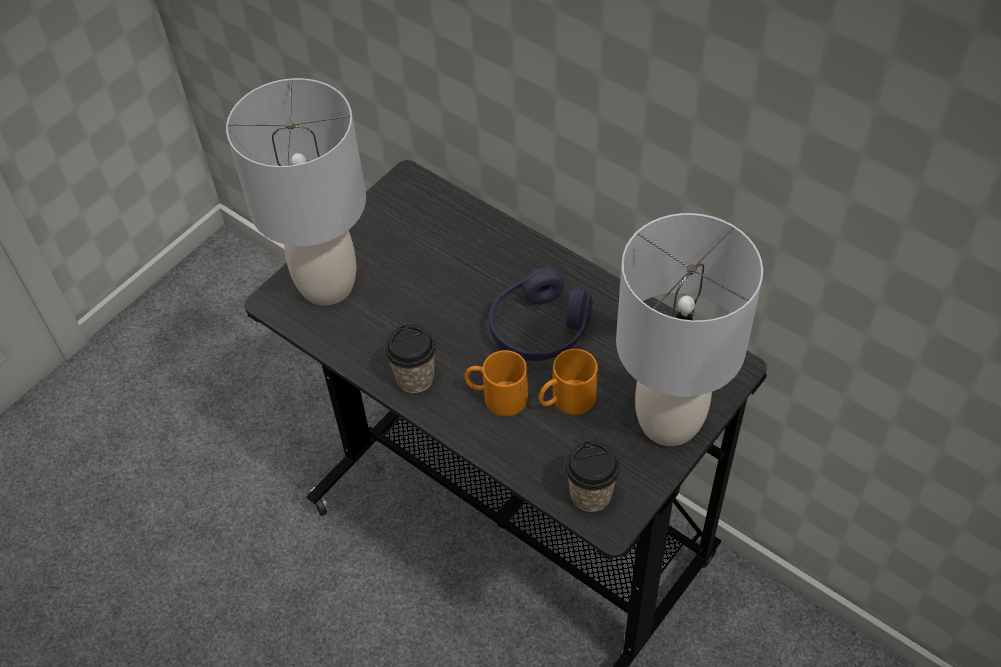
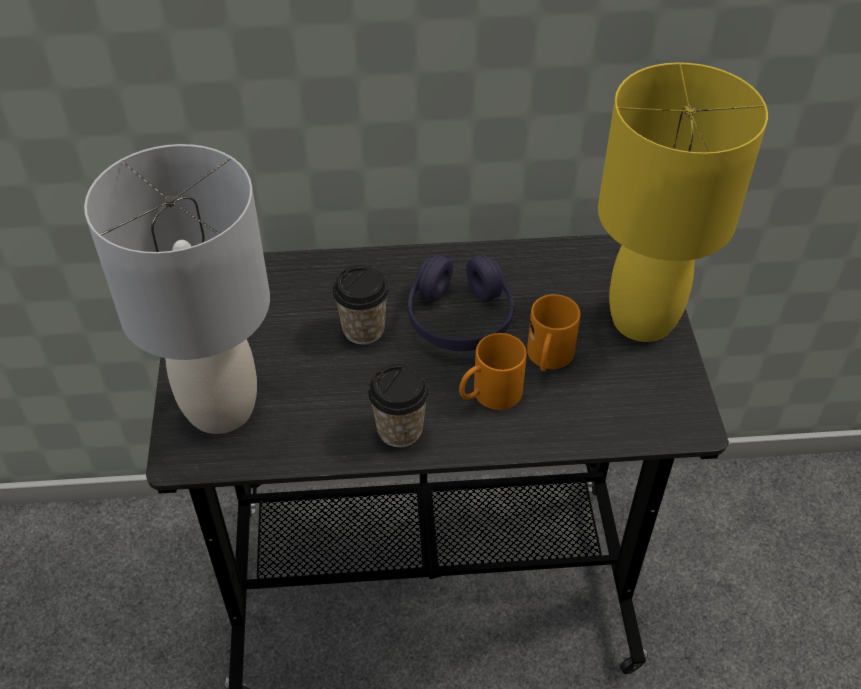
camera: 45 degrees left, 5 degrees down
cup [565,441,620,512] -> cup moved to [333,265,389,345]
grey table lamp [616,213,763,446] -> yellow table lamp [598,62,768,342]

